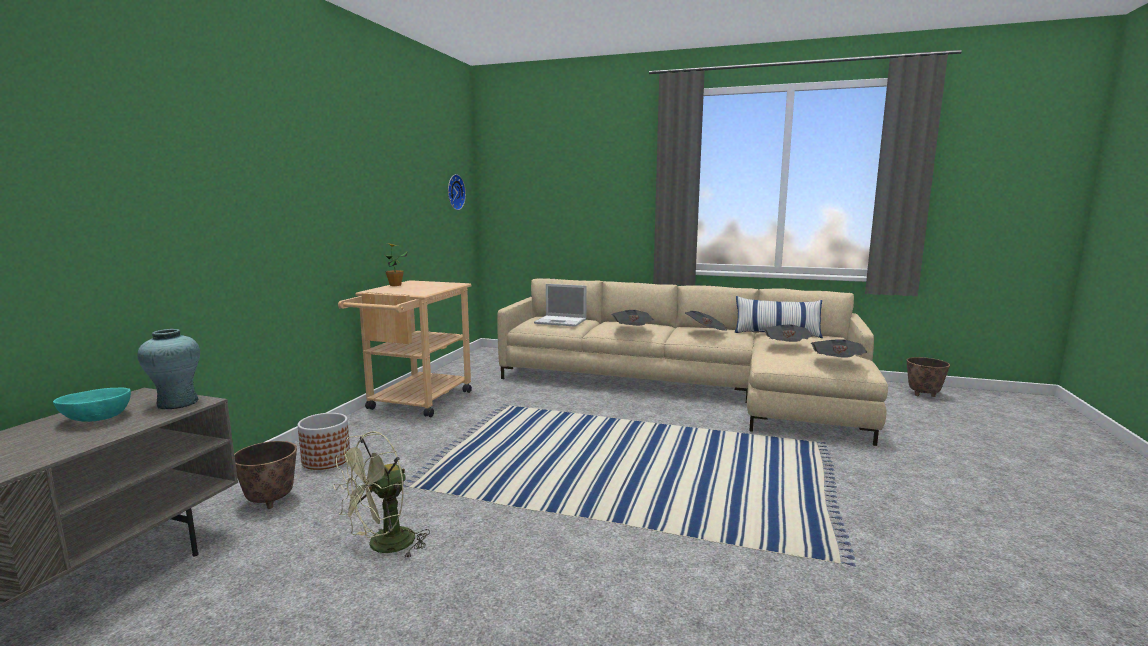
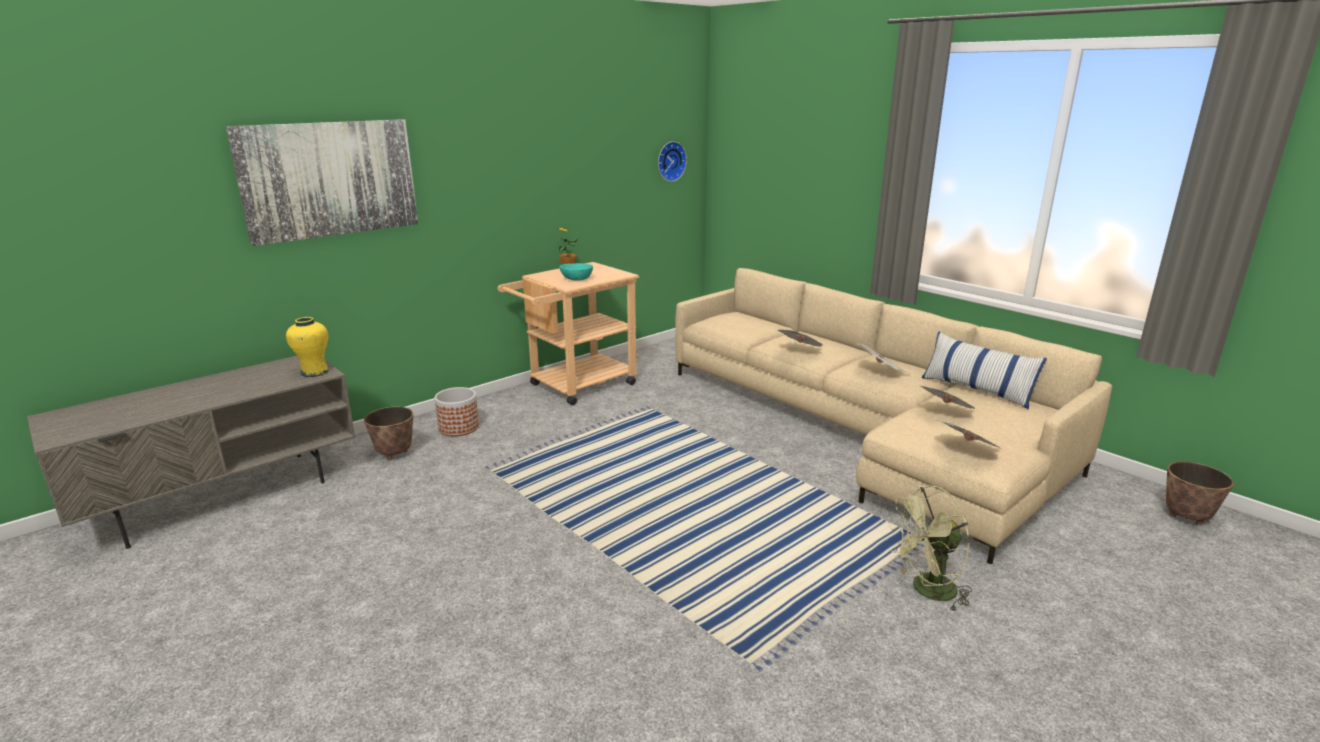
camera: 30 degrees right, 10 degrees up
turquoise bowl [53,388,131,422] -> turquoise bowl moved to [559,263,593,281]
turquoise vase [137,329,200,409] -> yellow vase [286,317,329,377]
green fan [333,431,430,557] -> green fan moved to [888,485,972,613]
laptop [534,284,587,327] -> none
none -> picture [226,119,418,246]

